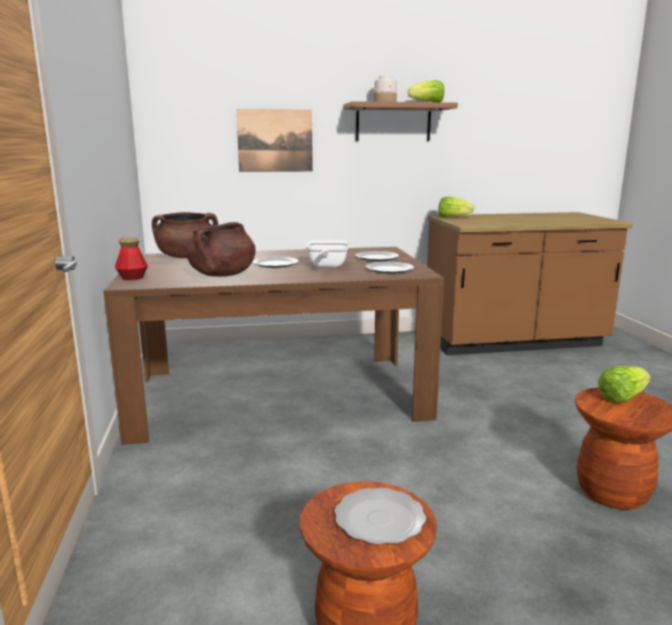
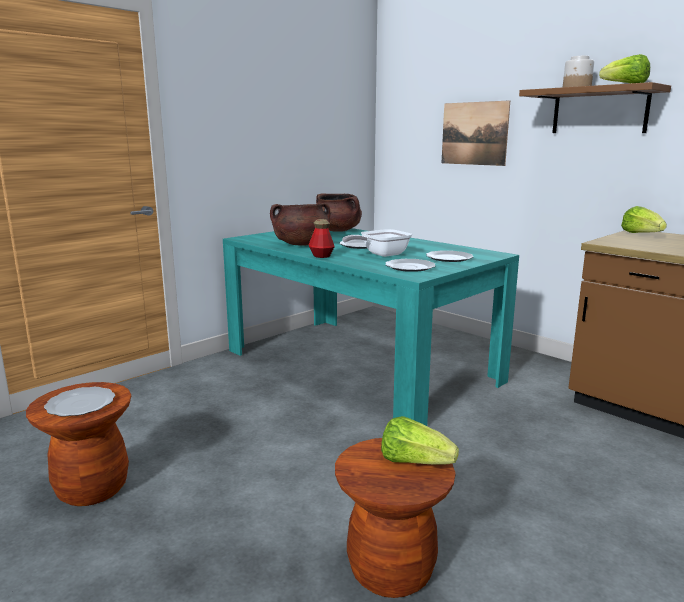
camera: 55 degrees right, 0 degrees up
brown dining table [103,247,444,445] -> turquoise dining table [223,228,519,426]
bottle [115,236,148,280] -> bottle moved to [309,219,335,258]

